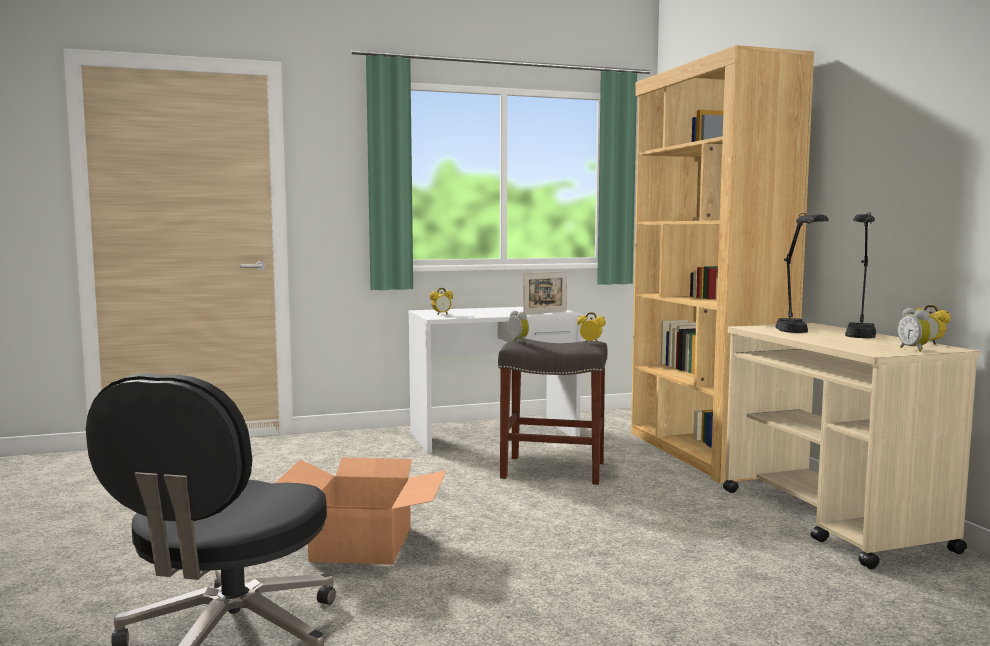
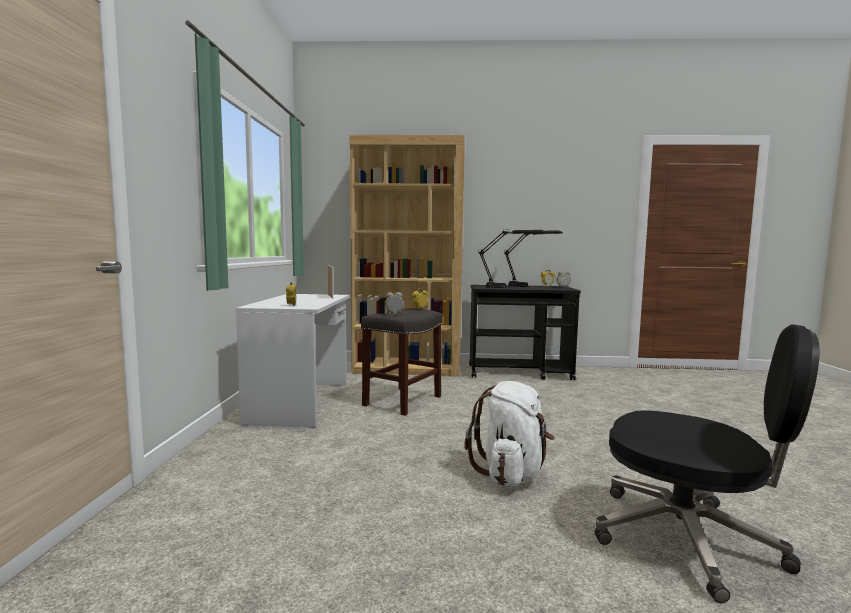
camera: 70 degrees left, 0 degrees up
cardboard box [275,458,446,565] -> white backpack [464,381,555,487]
beige cart [723,323,980,569] -> black cart [469,285,581,380]

